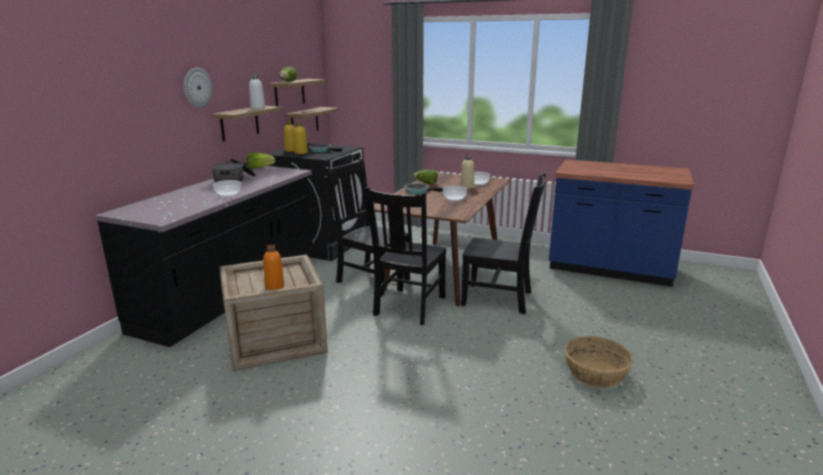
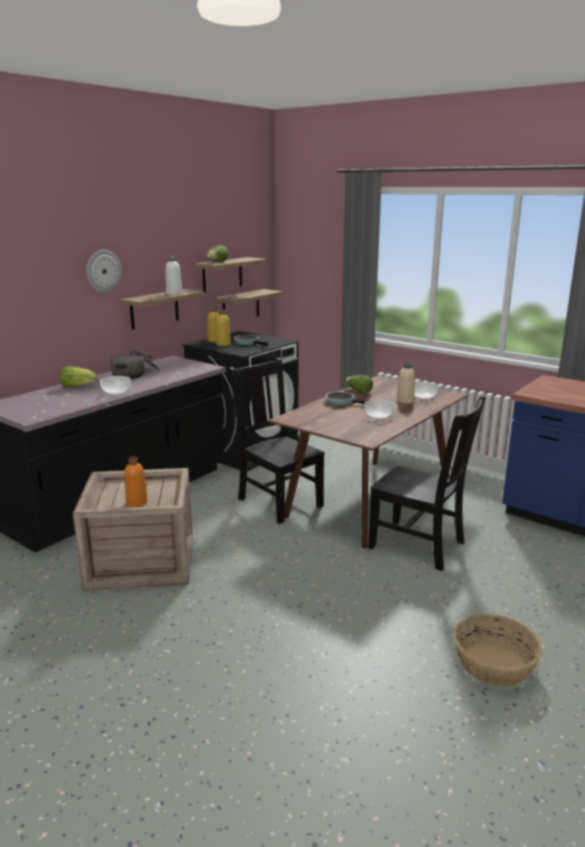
camera: 15 degrees right, 0 degrees up
lettuce [247,153,276,169] -> lettuce moved to [60,366,98,387]
black chair [364,187,446,325] -> none

